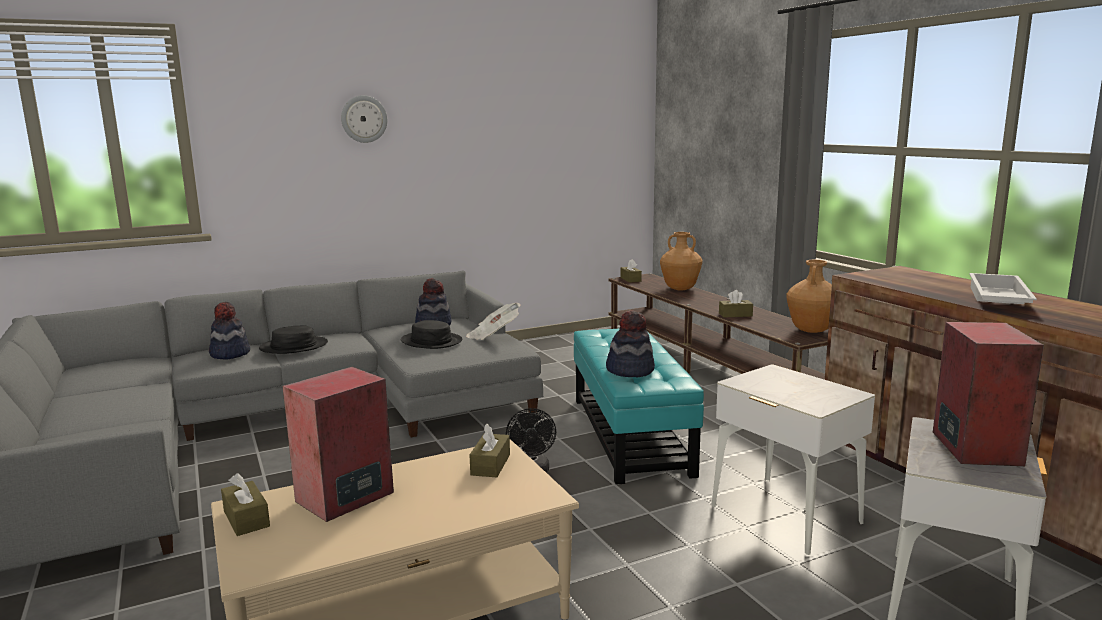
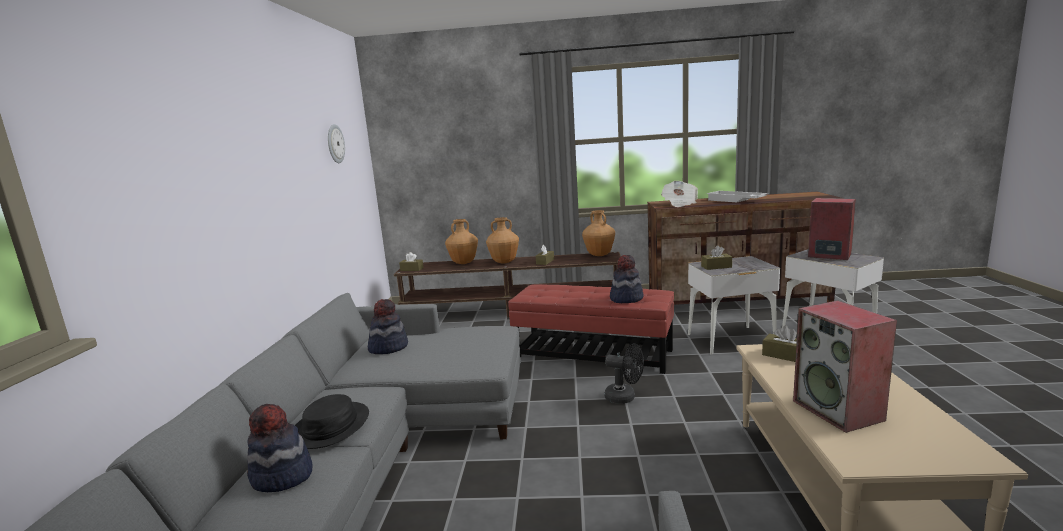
camera: 60 degrees left, 0 degrees up
brown tissue box [221,473,270,536] -> brown tissue box moved to [701,245,732,270]
wall clock [341,95,387,143] -> wall clock moved to [328,124,345,163]
black hat [401,320,462,349] -> none
newspaper [466,303,521,340] -> newspaper moved to [661,181,698,207]
turquoise ottoman [574,328,704,485] -> red ottoman [508,284,674,374]
none -> brown vase [486,217,519,263]

